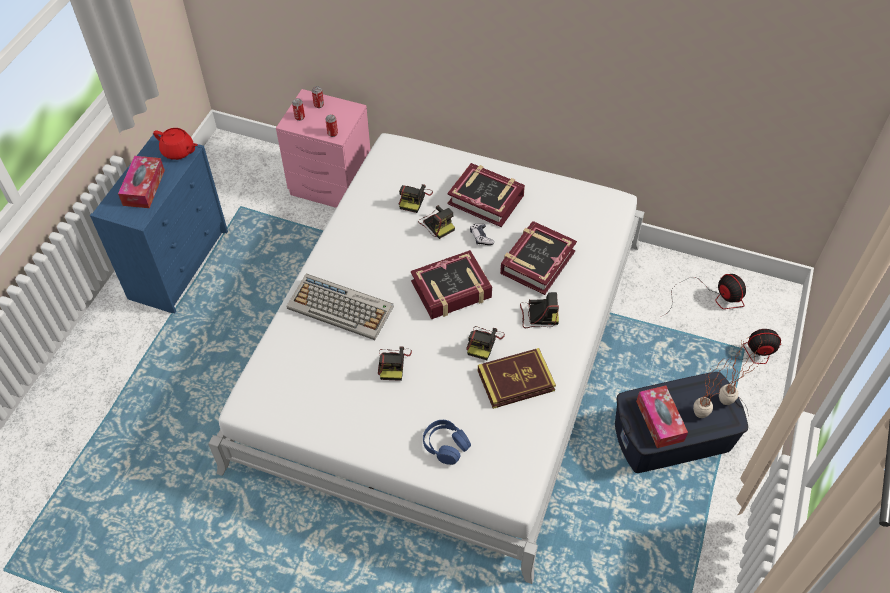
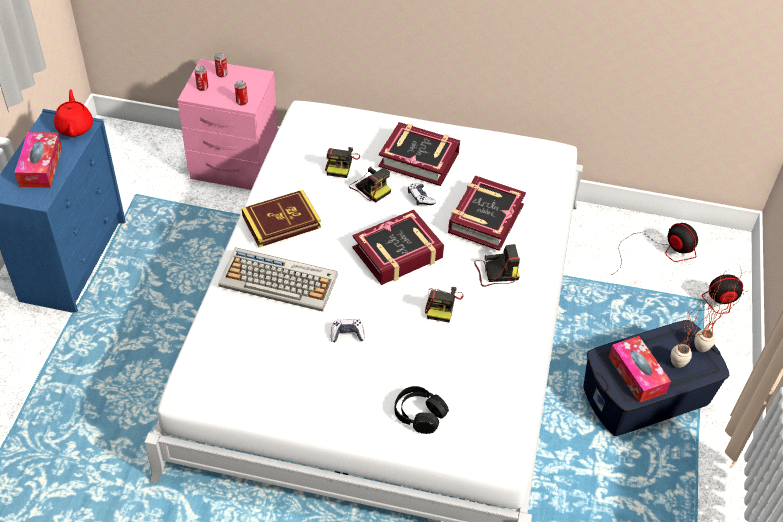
camera: 10 degrees left, 5 degrees down
red teapot [153,128,198,160] -> red teapot turned 120 degrees counterclockwise [54,89,93,137]
camera [378,347,412,381] -> game controller [331,319,365,342]
blue headphones [423,420,471,465] -> black headphones [394,386,449,434]
book [478,348,556,409] -> book moved to [242,190,321,247]

